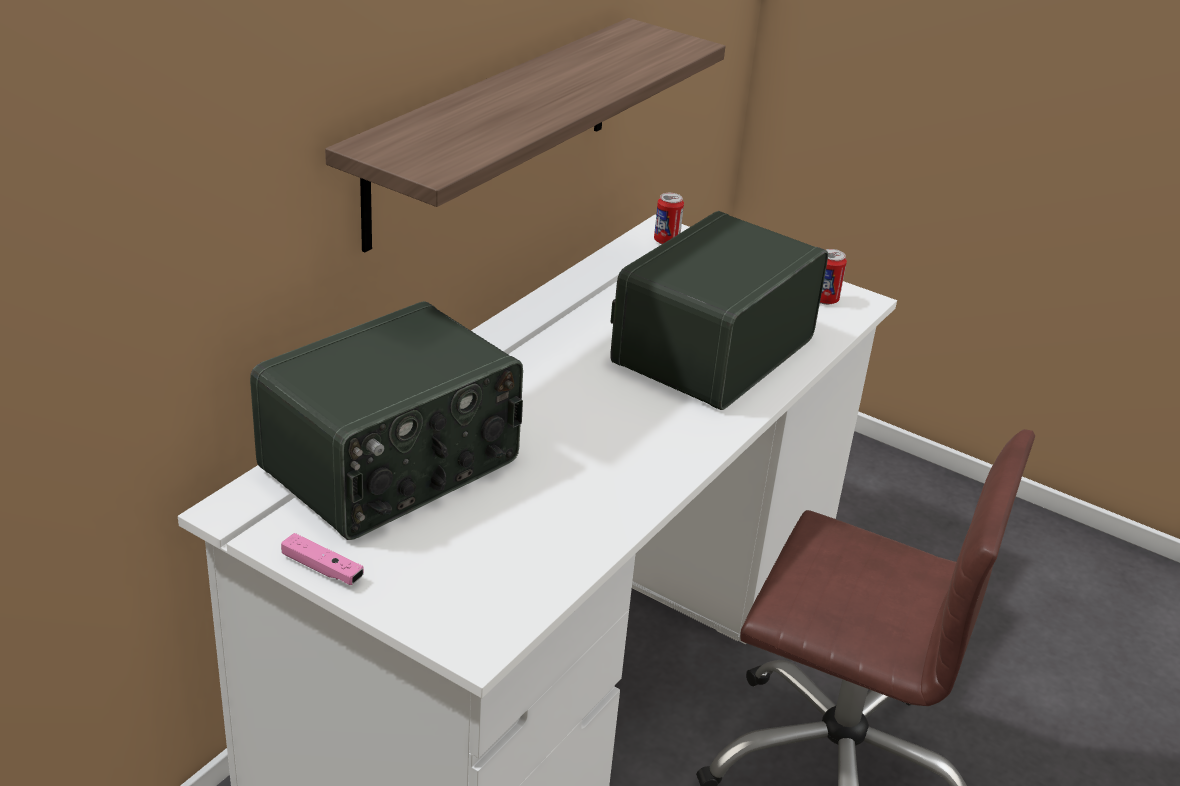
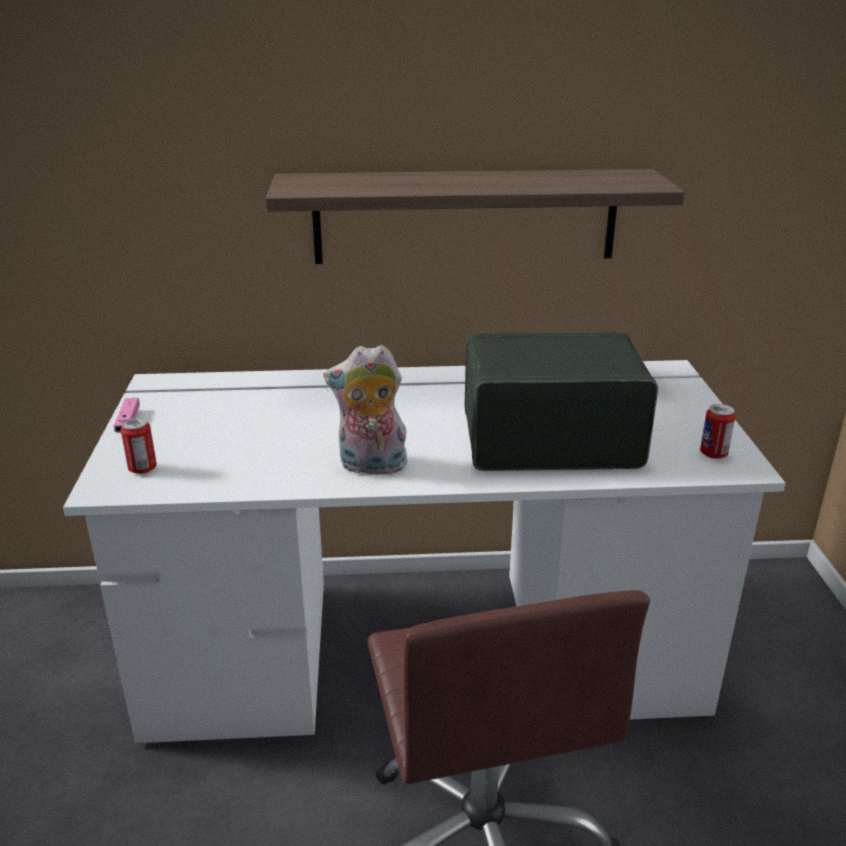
camera: 55 degrees right, 5 degrees down
radio [250,301,523,540] -> none
can [654,193,684,244] -> can moved to [121,417,157,474]
none -> plush toy [323,345,410,475]

